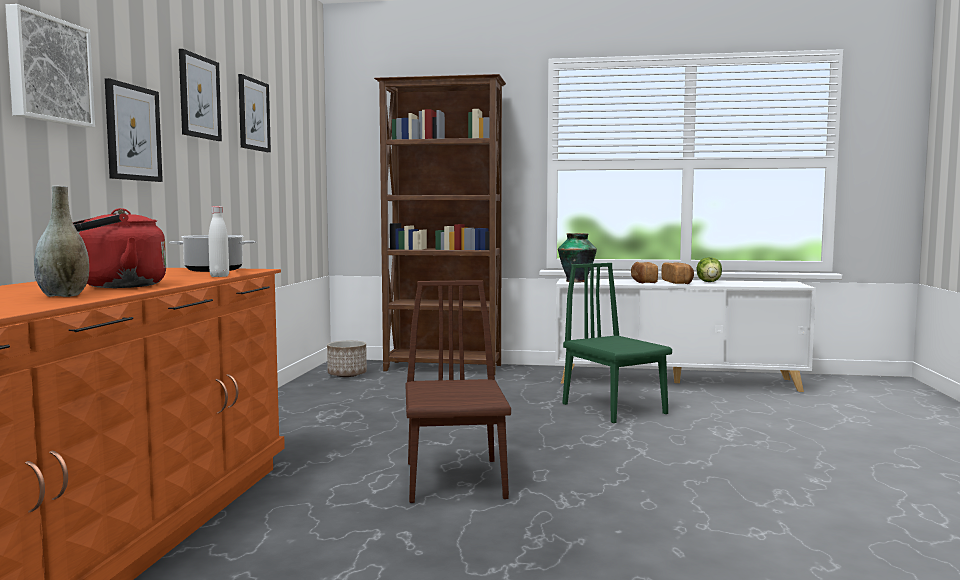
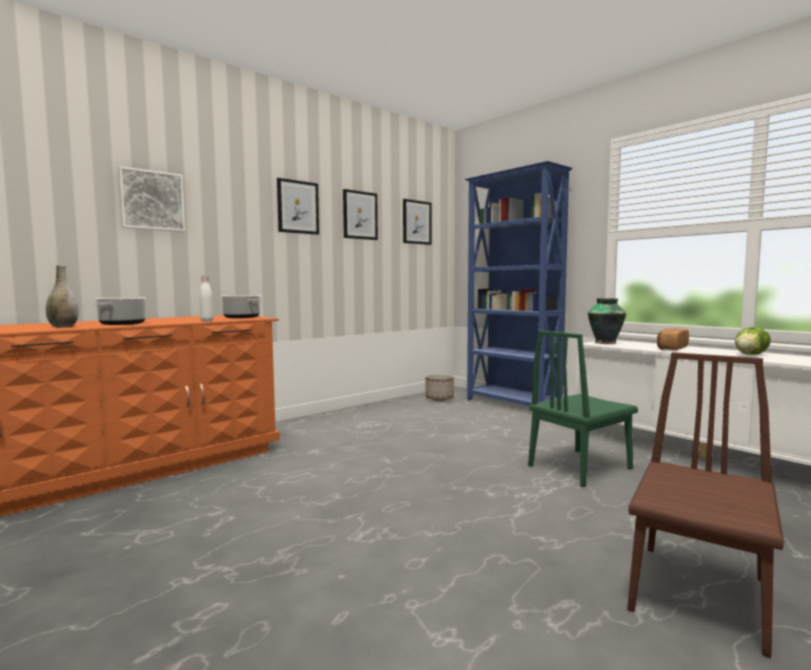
camera: 40 degrees right, 0 degrees up
red kettle [73,208,166,288] -> cooking pot [95,297,146,325]
picture [105,78,163,182] -> picture moved to [403,199,432,245]
brown bookcase [374,74,506,375] -> blue bookcase [465,161,572,406]
brown chair [406,280,511,503] -> brown chair moved to [627,352,784,658]
green chair [563,263,672,423] -> green chair turned 135 degrees counterclockwise [528,330,638,487]
bread [661,262,694,284] -> none

